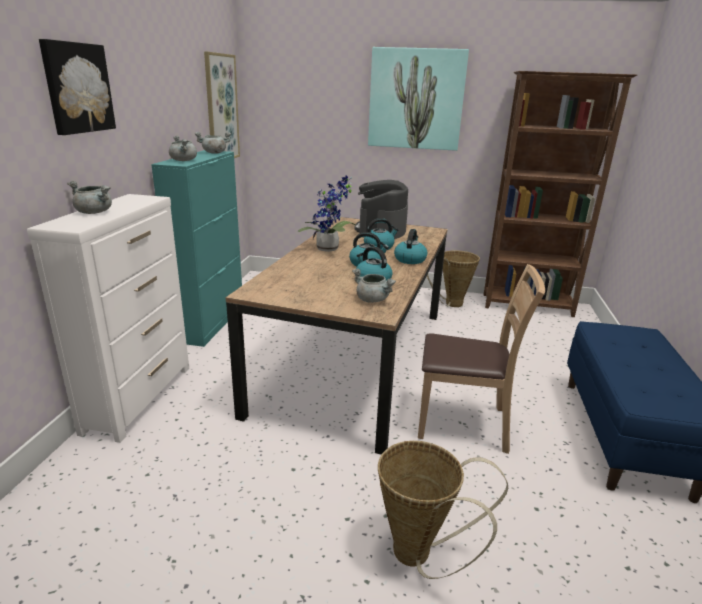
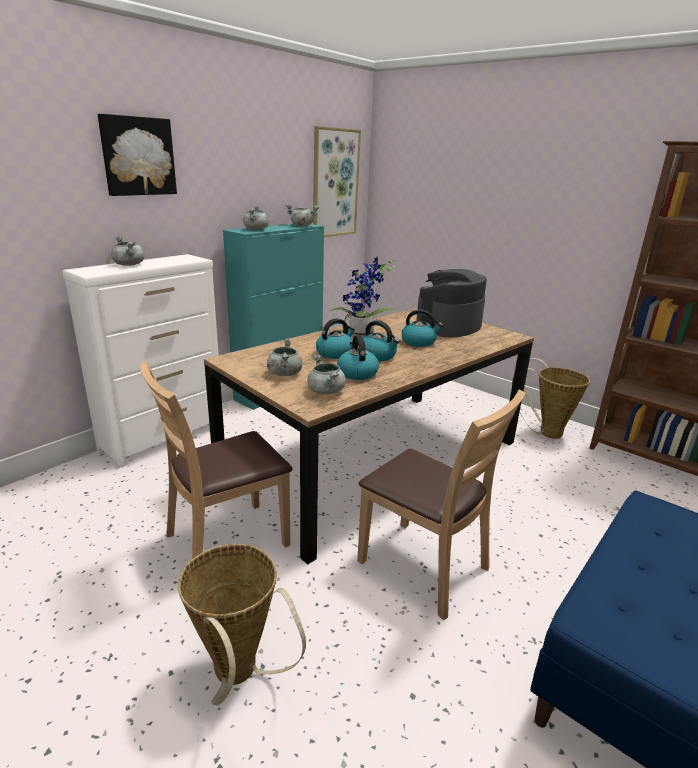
camera: 30 degrees right, 0 degrees up
picture [368,47,469,151] -> none
kettle [394,229,427,264] -> kettle moved to [316,318,355,359]
none -> brown chair [140,361,293,559]
none -> grey cooking pot [267,338,303,376]

